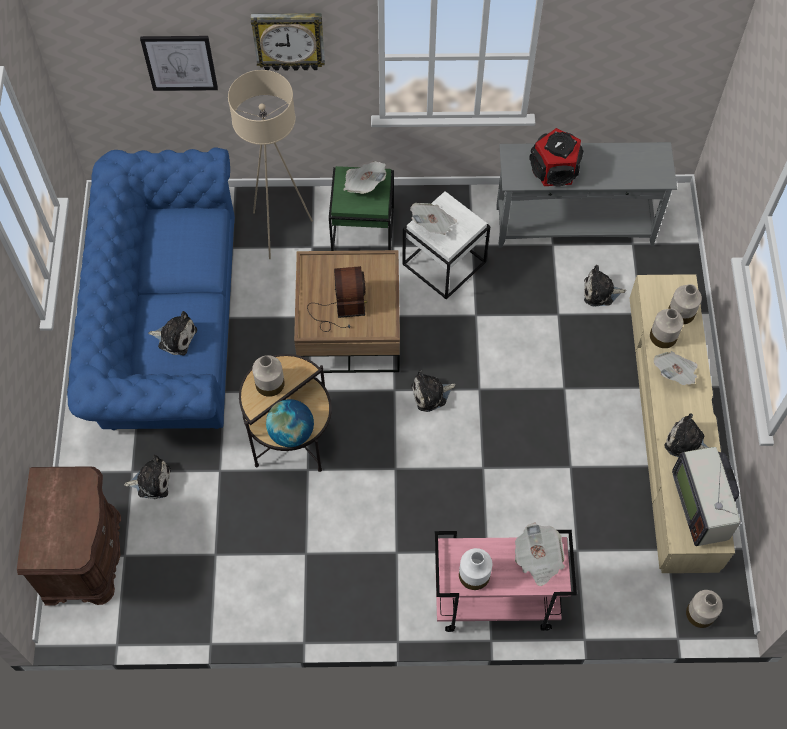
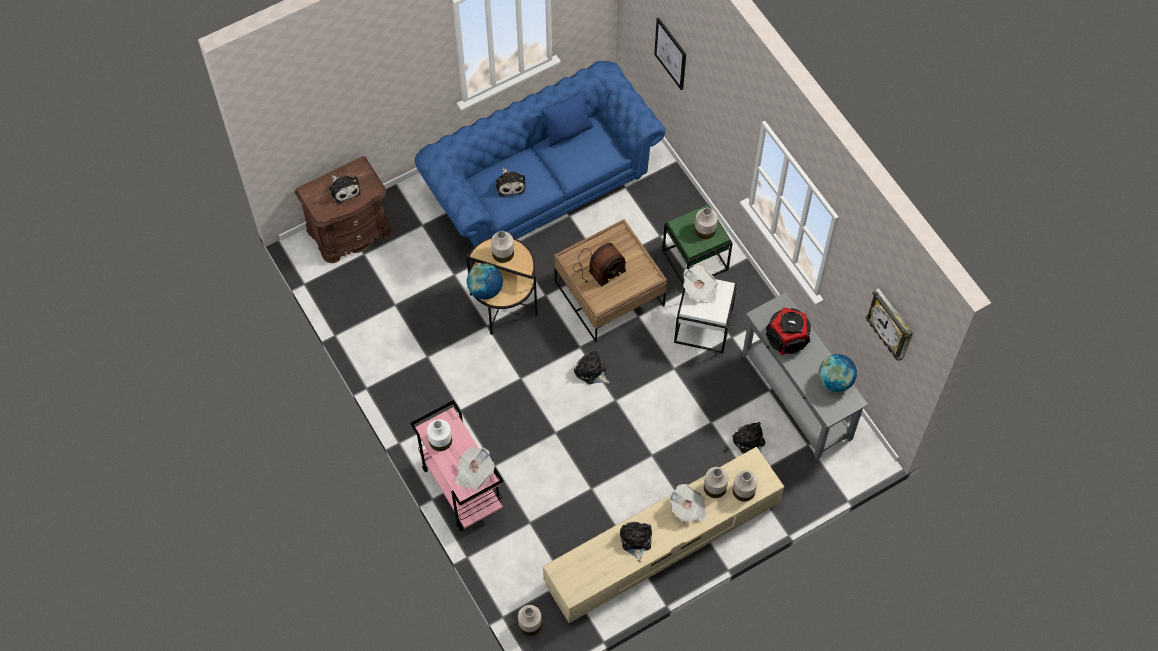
camera: 60 degrees right, 0 degrees up
plush toy [124,455,171,499] -> plush toy moved to [329,175,361,205]
beige floor lamp [228,70,313,259] -> none
wall clock [251,13,325,71] -> wall clock moved to [865,288,913,361]
newspaper [343,161,386,194] -> beige vase [694,208,718,239]
television [672,447,740,546] -> none
none -> blue pillow [542,90,593,147]
none -> globe [819,354,857,392]

